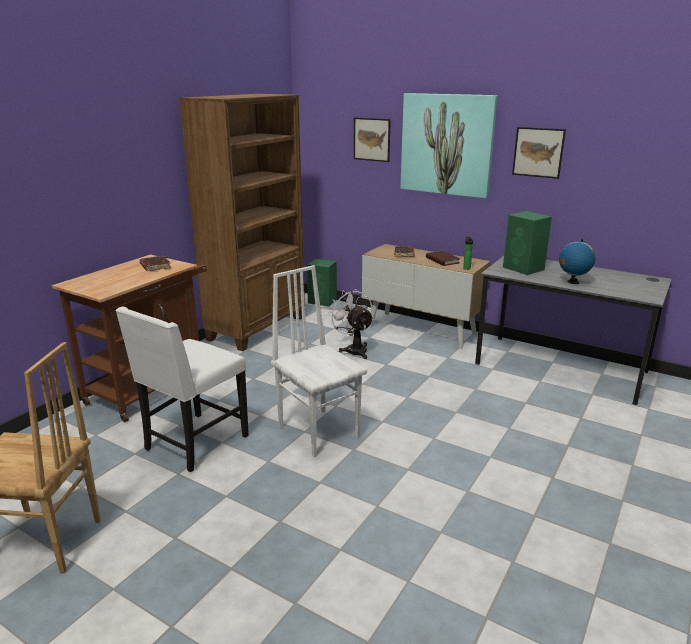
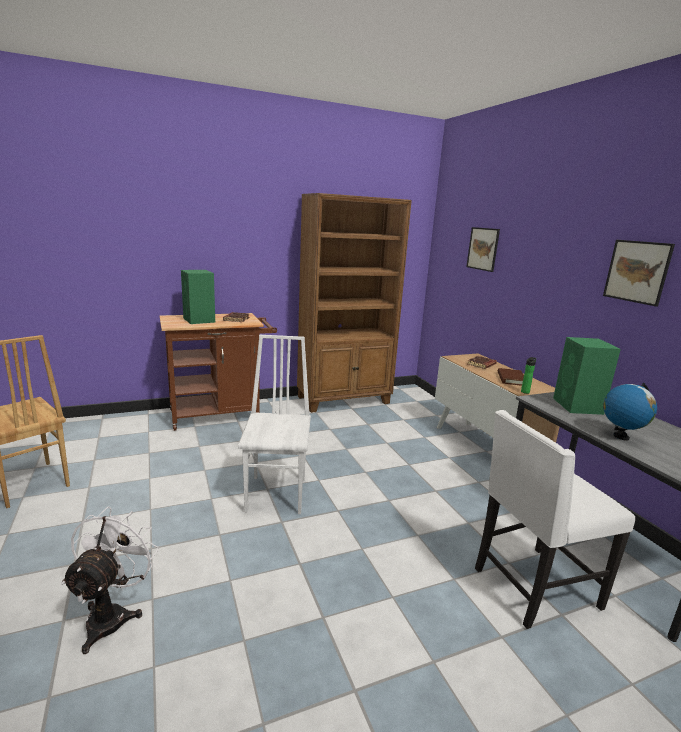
camera: 35 degrees right, 5 degrees down
white chair [115,307,249,472] -> white chair moved to [475,410,635,629]
green speaker [307,259,337,307] -> green speaker moved to [181,270,215,324]
white fan [328,289,374,359] -> white fan moved to [61,507,159,654]
picture [400,93,498,198] -> none

